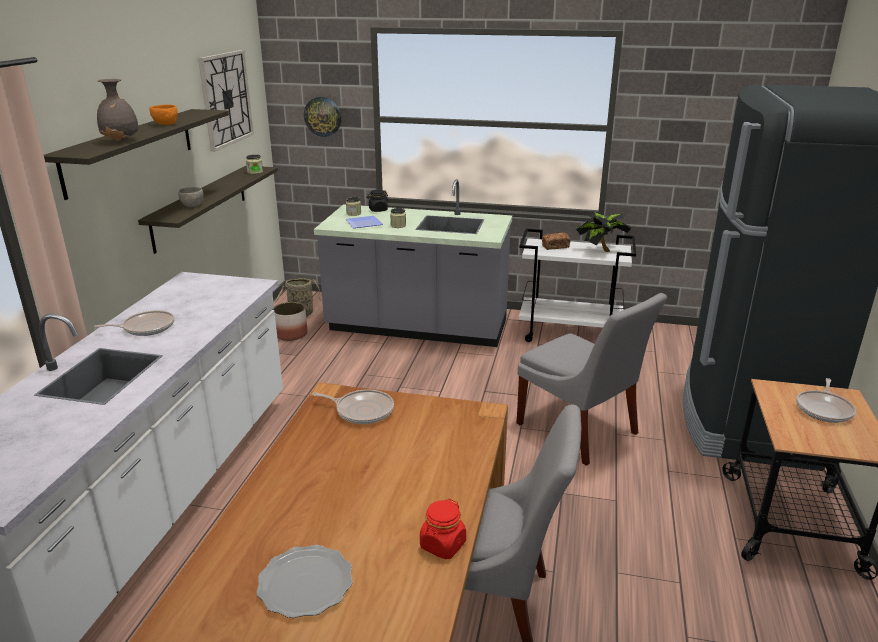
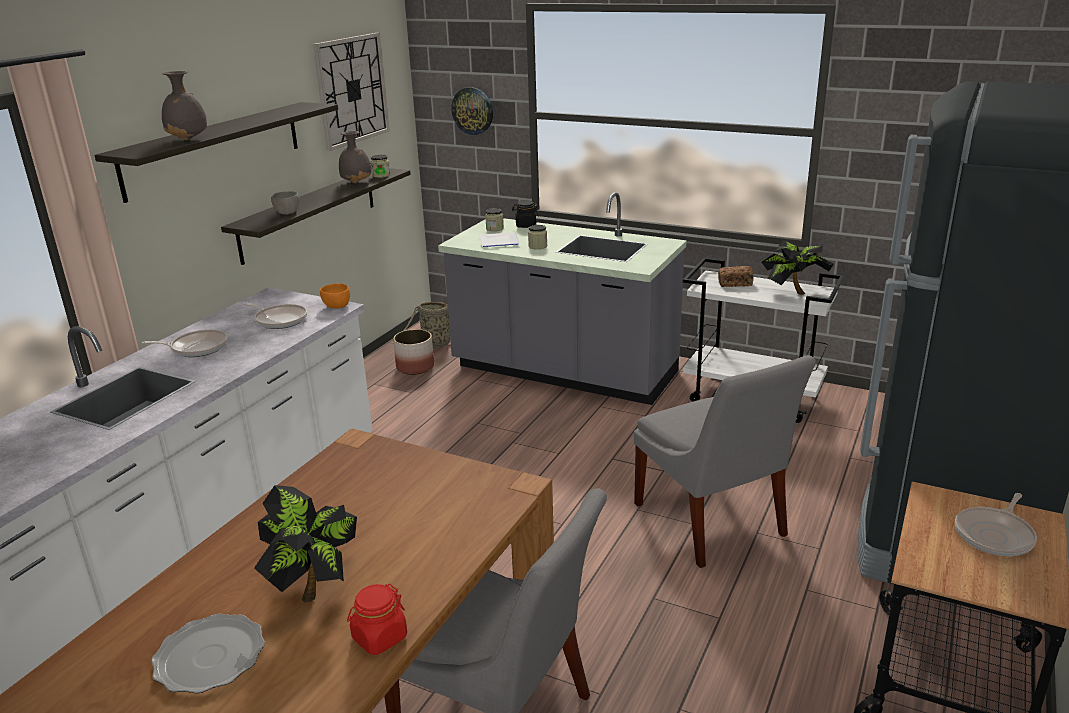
camera: 15 degrees right, 0 degrees up
orange bowl [149,105,178,125] -> orange bowl moved to [320,283,350,309]
frying pan [312,389,394,424] -> frying pan moved to [244,303,307,329]
none -> potted plant [254,485,357,602]
none -> grey vase [339,131,371,183]

